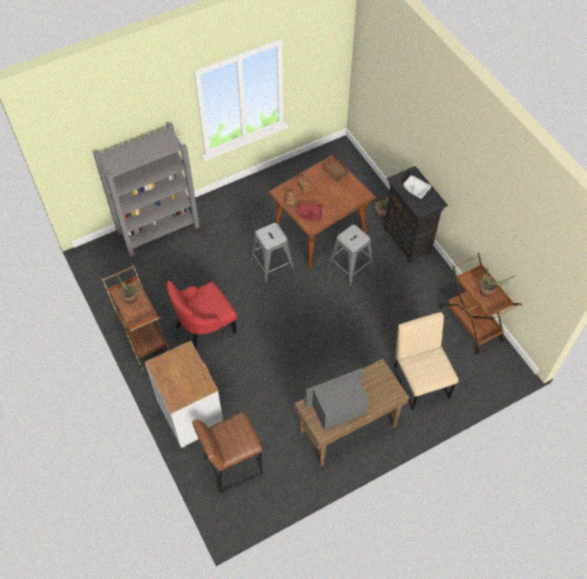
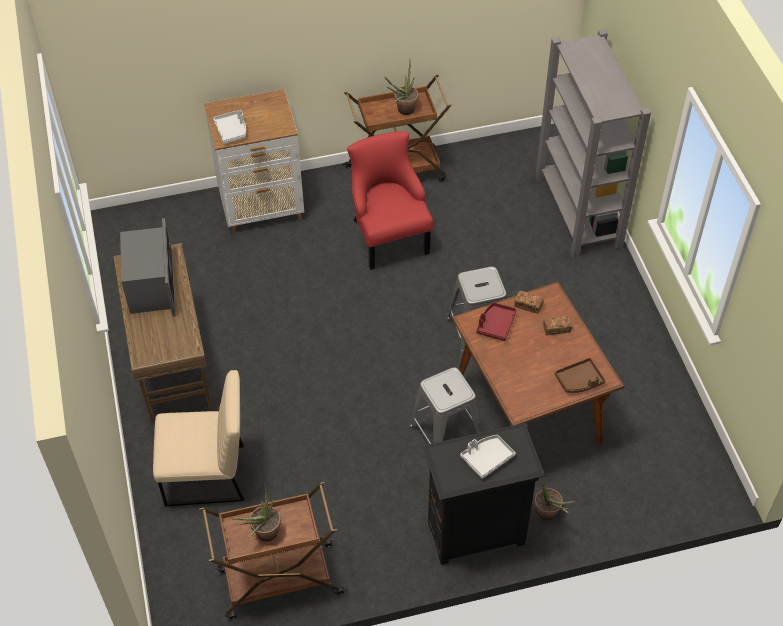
camera: 105 degrees right, 5 degrees down
brown stool [192,412,263,494] -> none
none -> grey tray [213,110,246,144]

